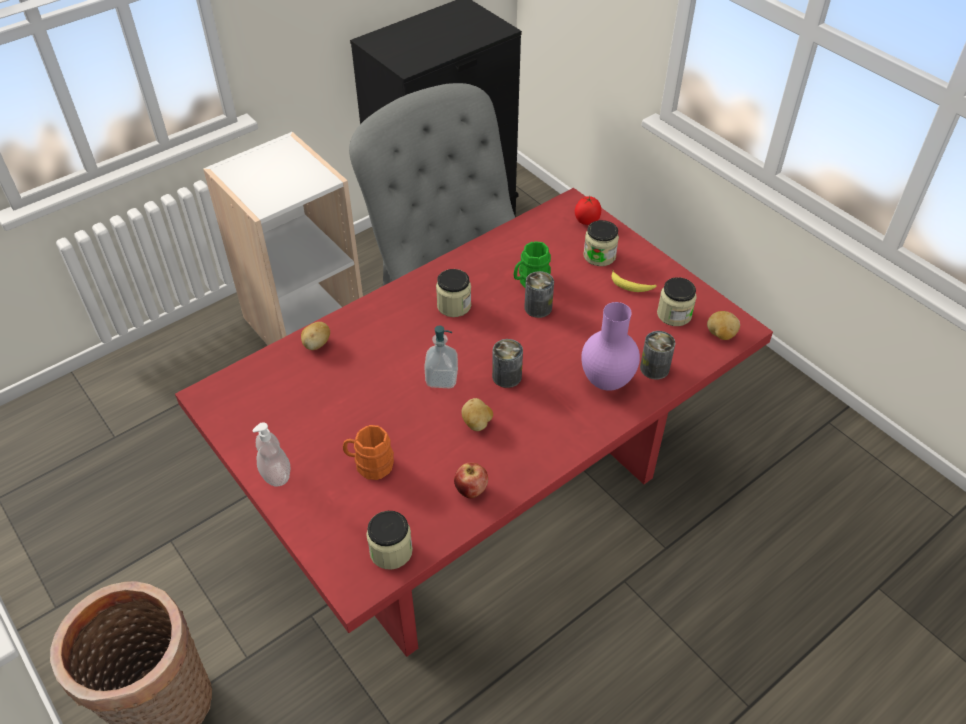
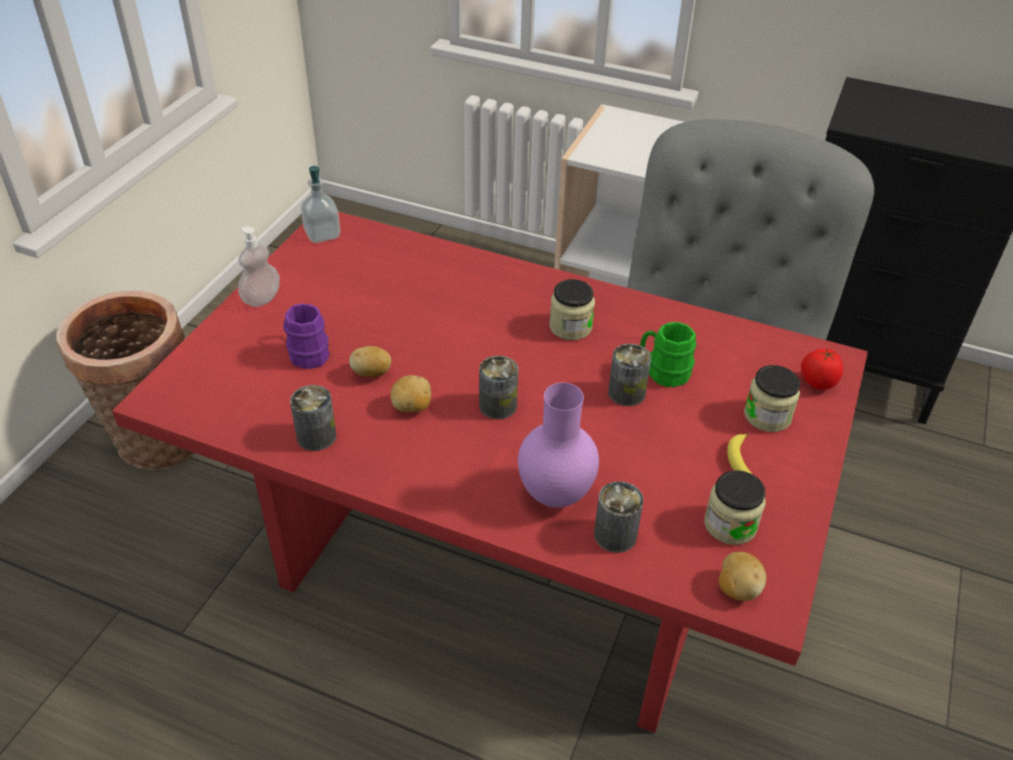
camera: 60 degrees right, 5 degrees down
potato [301,322,330,350] -> potato moved to [349,346,391,377]
orange mug [343,425,394,480] -> purple mug [284,303,329,369]
jar [366,511,413,570] -> none
soap dispenser [424,326,458,389] -> soap dispenser moved to [301,166,340,243]
apple [454,463,488,498] -> can [290,385,337,451]

